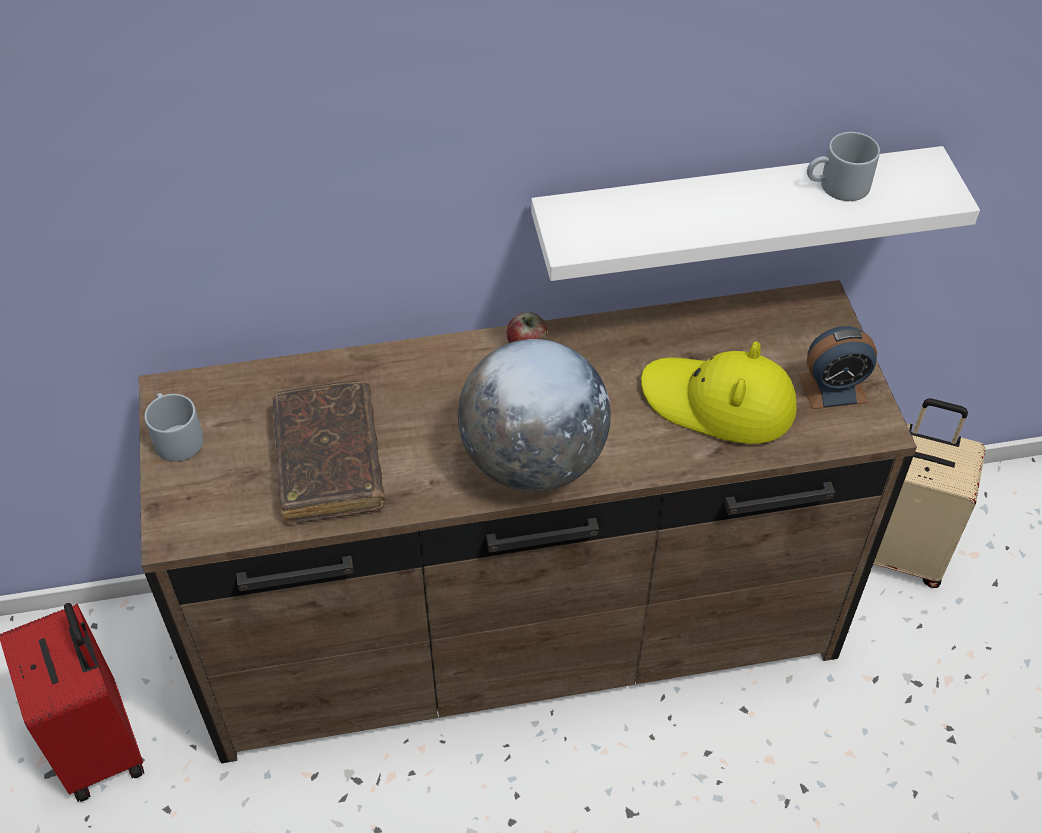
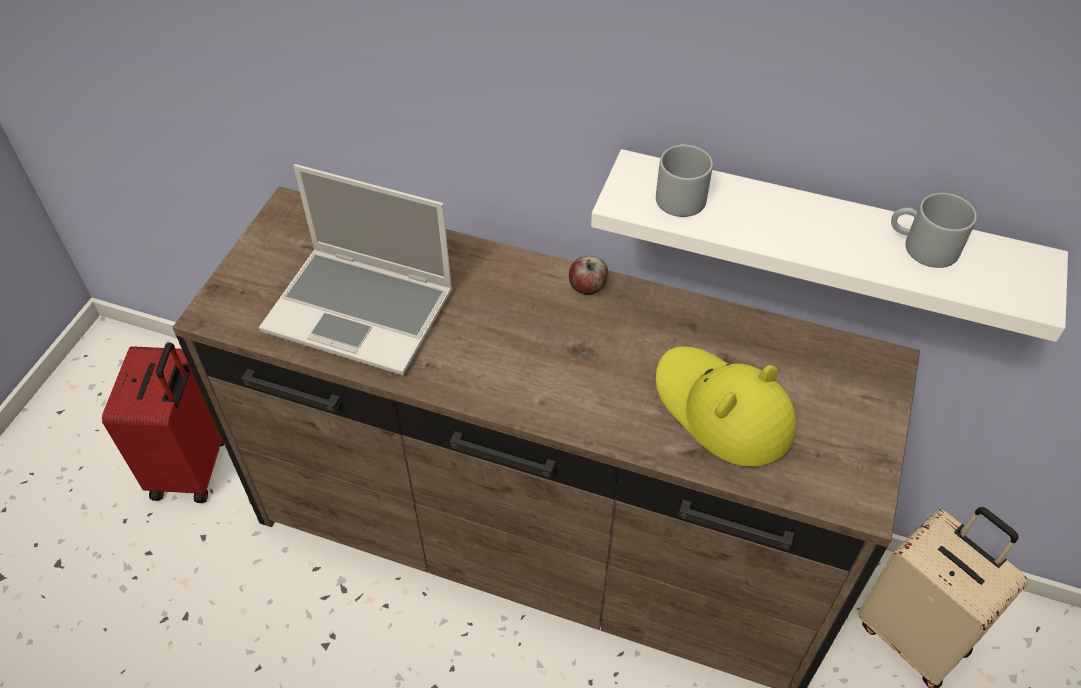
camera: 30 degrees right, 0 degrees up
grey mug [145,393,204,462] -> grey mug moved to [656,144,713,217]
brown book [273,380,385,525] -> laptop [259,164,453,376]
globe [458,339,611,492] -> none
alarm clock [799,326,877,409] -> none

